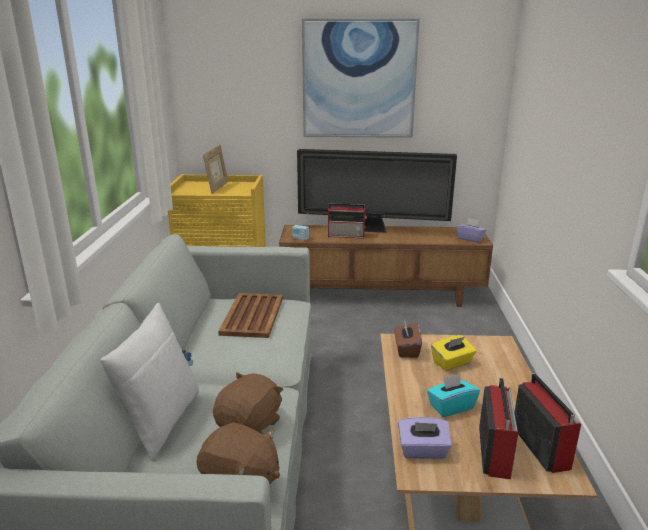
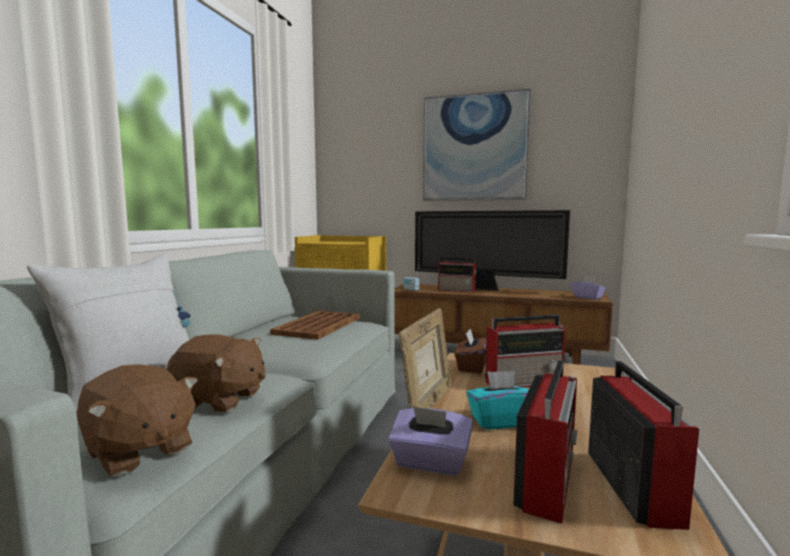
camera: 15 degrees right, 15 degrees down
picture frame [203,145,228,194] -> picture frame moved to [399,308,451,408]
brown plush toy [213,372,284,435] -> brown plush toy turned 60 degrees clockwise [167,334,266,412]
yellow tissue box [431,335,477,371] -> radio [485,314,566,388]

